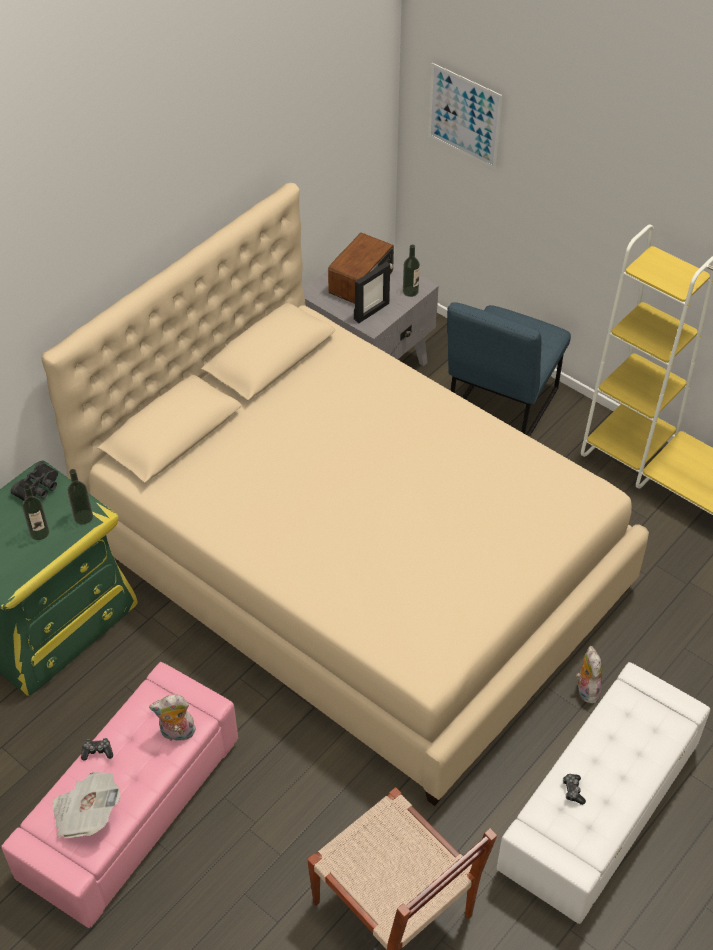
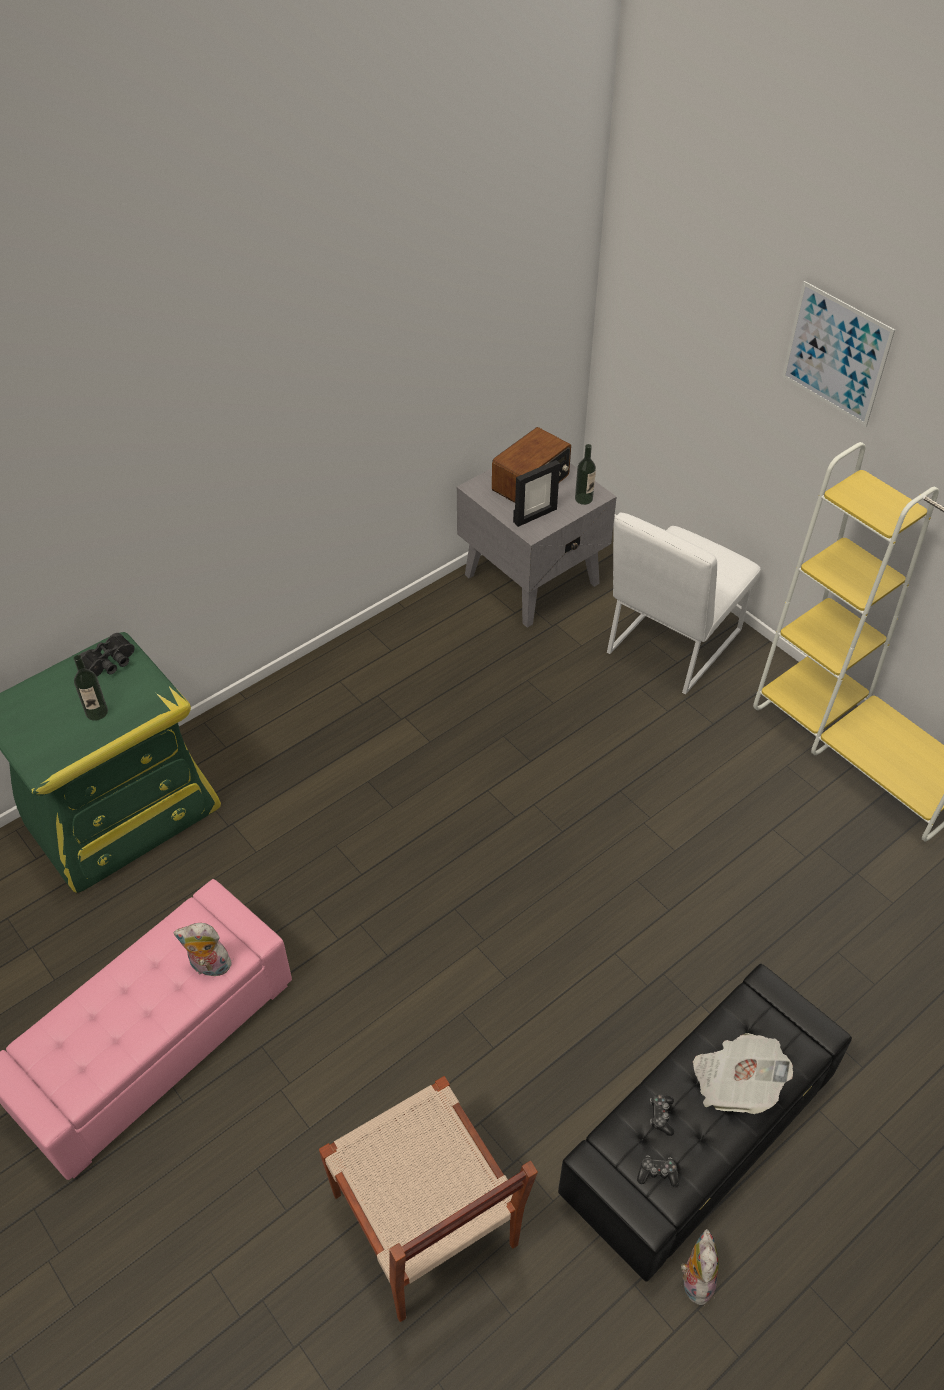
camera: 10 degrees right, 0 degrees up
beige bed [42,183,649,806] -> none
newspaper [52,772,120,838] -> newspaper moved to [693,1033,793,1114]
bottle [67,469,93,525] -> none
game controller [81,738,113,760] -> game controller moved to [637,1156,679,1187]
picture [428,63,502,169] -> picture moved to [782,281,895,427]
blue chair [447,302,571,437] -> white chair [607,513,761,695]
white ottoman [497,662,710,924] -> black ottoman [558,964,852,1282]
plush toy [576,646,602,704] -> plush toy moved to [681,1229,719,1305]

